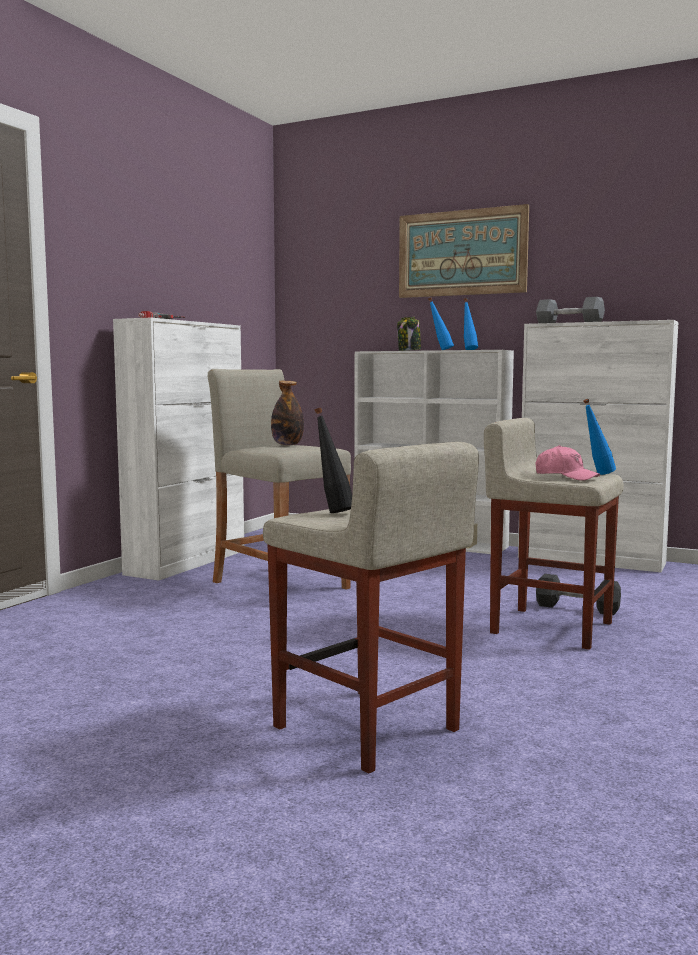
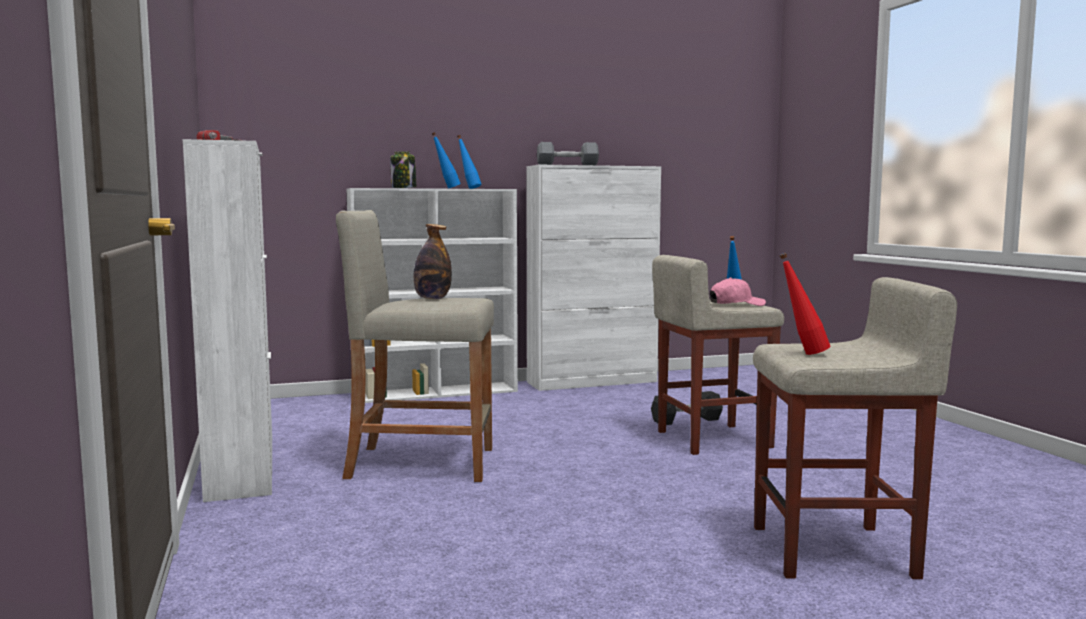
camera: 45 degrees left, 0 degrees up
black bottle [315,408,352,513] -> red bottle [779,253,831,355]
picture [399,204,529,298] -> none

